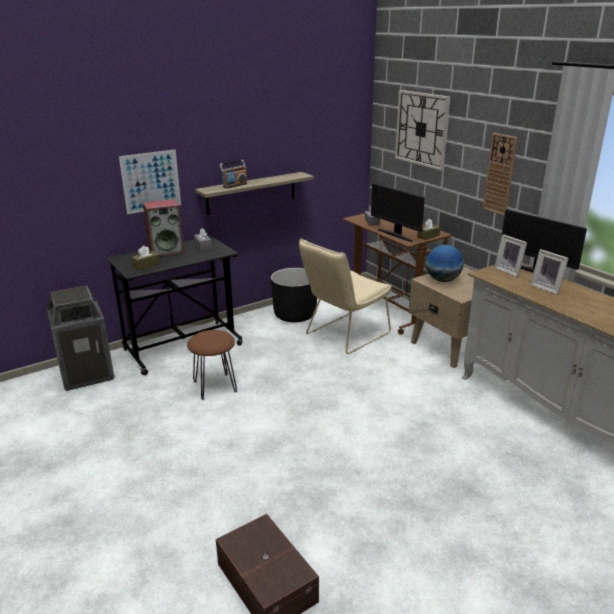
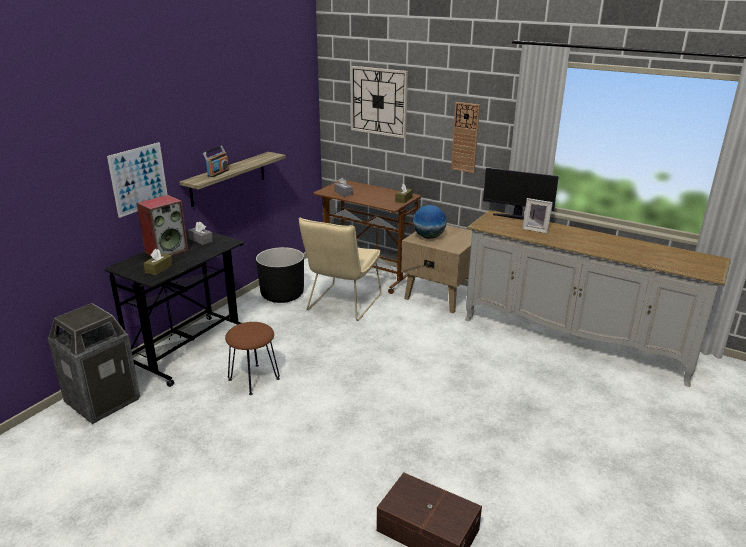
camera: 25 degrees left, 0 degrees up
monitor [371,183,425,242] -> none
picture frame [494,234,527,277] -> none

